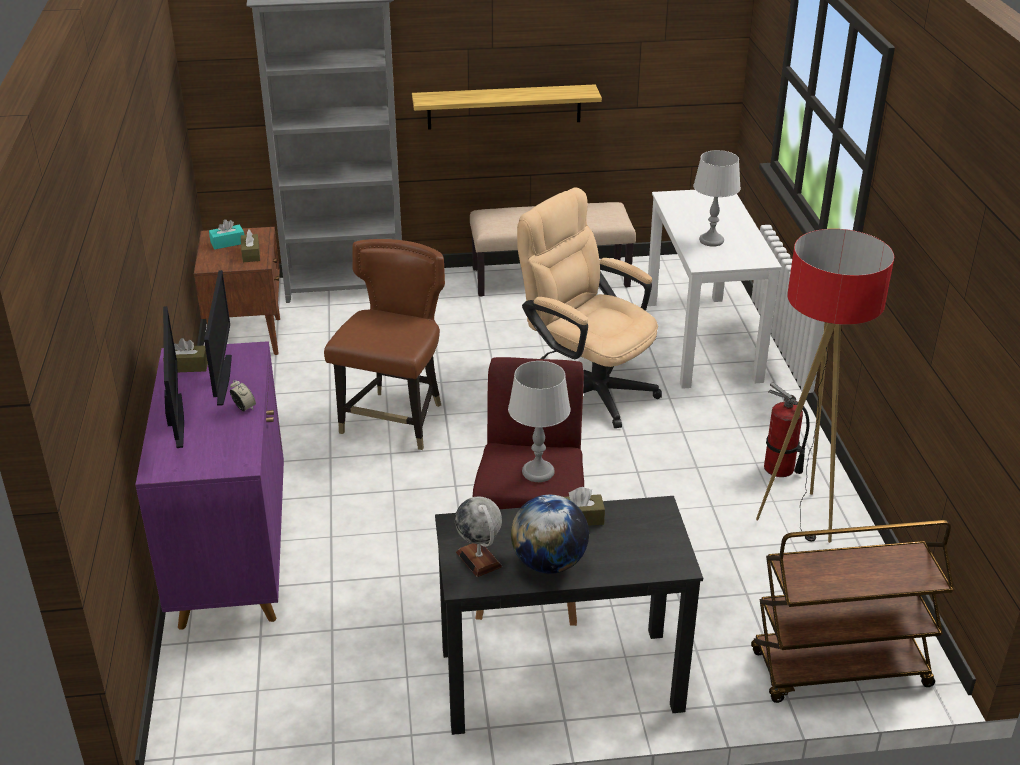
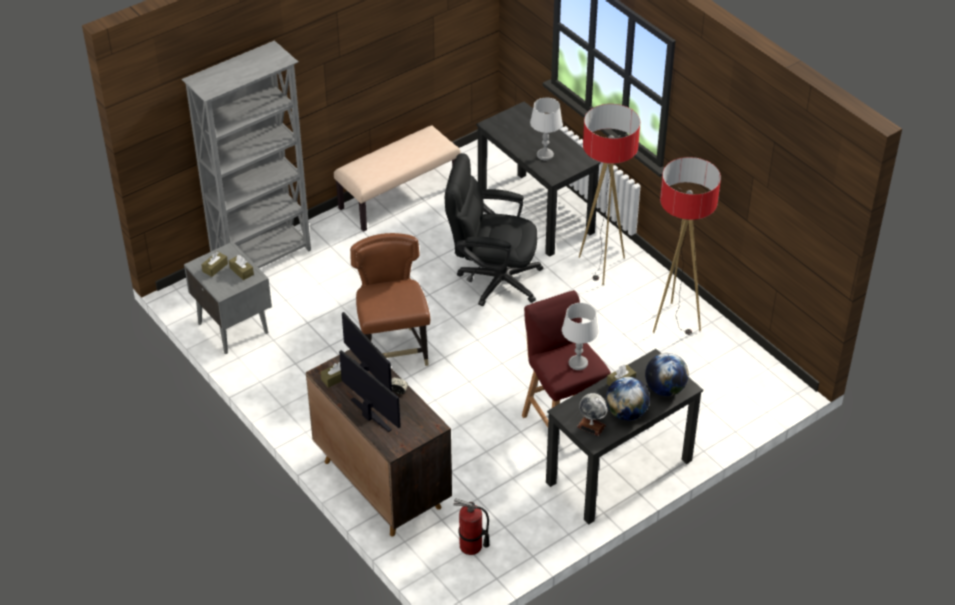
camera: 30 degrees left, 10 degrees up
purple cabinet [135,341,284,630] -> brown cabinet [306,349,452,537]
brown nightstand [194,227,280,355] -> grey nightstand [184,241,272,354]
turquoise tissue box [209,219,244,249] -> brown tissue box [201,251,228,277]
shelf [412,85,602,130] -> none
beige office chair [517,187,662,428] -> black office chair [445,153,543,306]
white desk [648,190,782,389] -> black desk [476,101,601,257]
brown cart [751,520,954,703] -> none
fire extinguisher [764,382,809,477] -> fire extinguisher moved to [454,498,489,555]
none -> floor lamp [579,104,640,285]
none -> globe [645,353,689,396]

